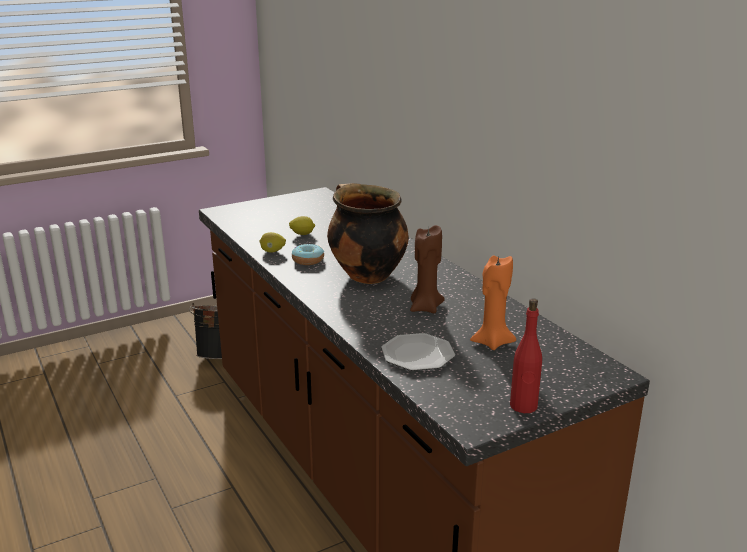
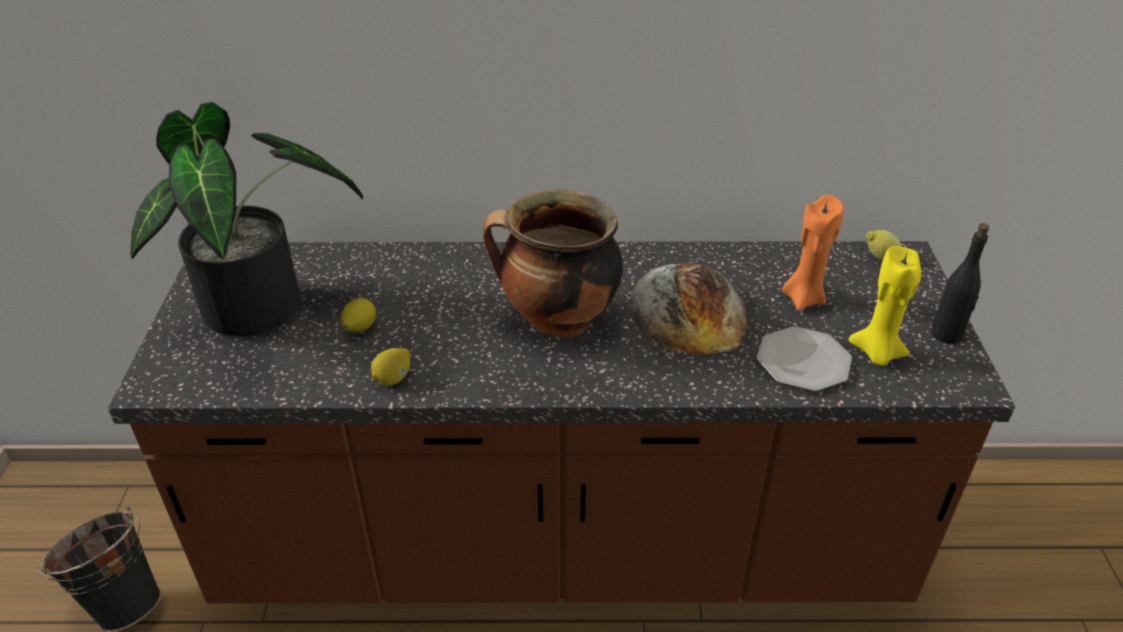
camera: 60 degrees left, 15 degrees up
donut [292,244,324,265] -> none
brown candle [410,225,445,313] -> bread [630,263,747,355]
red bottle [510,298,542,413] -> black bottle [931,223,989,344]
none -> potted plant [131,102,363,336]
none -> yellow candle [848,246,921,366]
none -> lemon [866,230,901,261]

